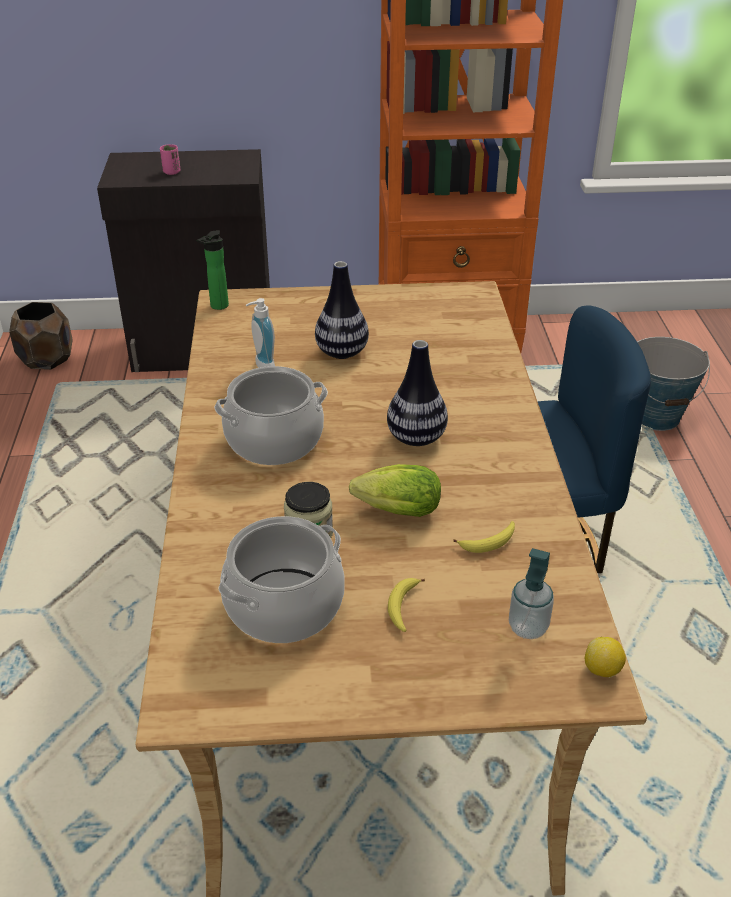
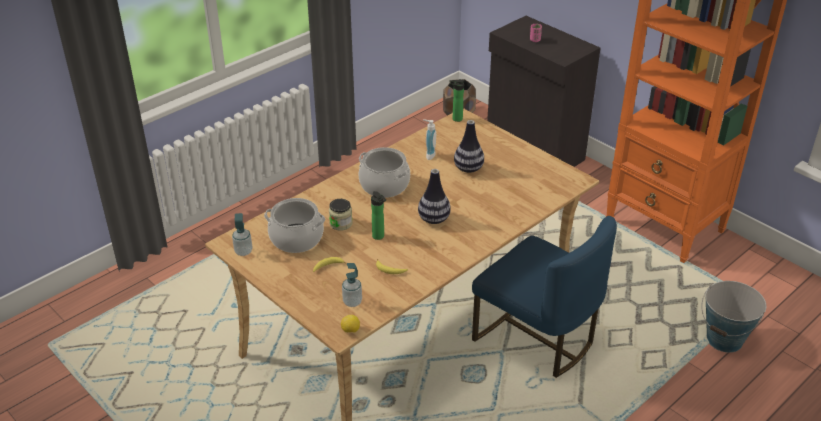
camera: 50 degrees right, 0 degrees up
lettuce [349,464,441,517] -> bottle [371,191,386,240]
none -> soap dispenser [232,213,253,256]

